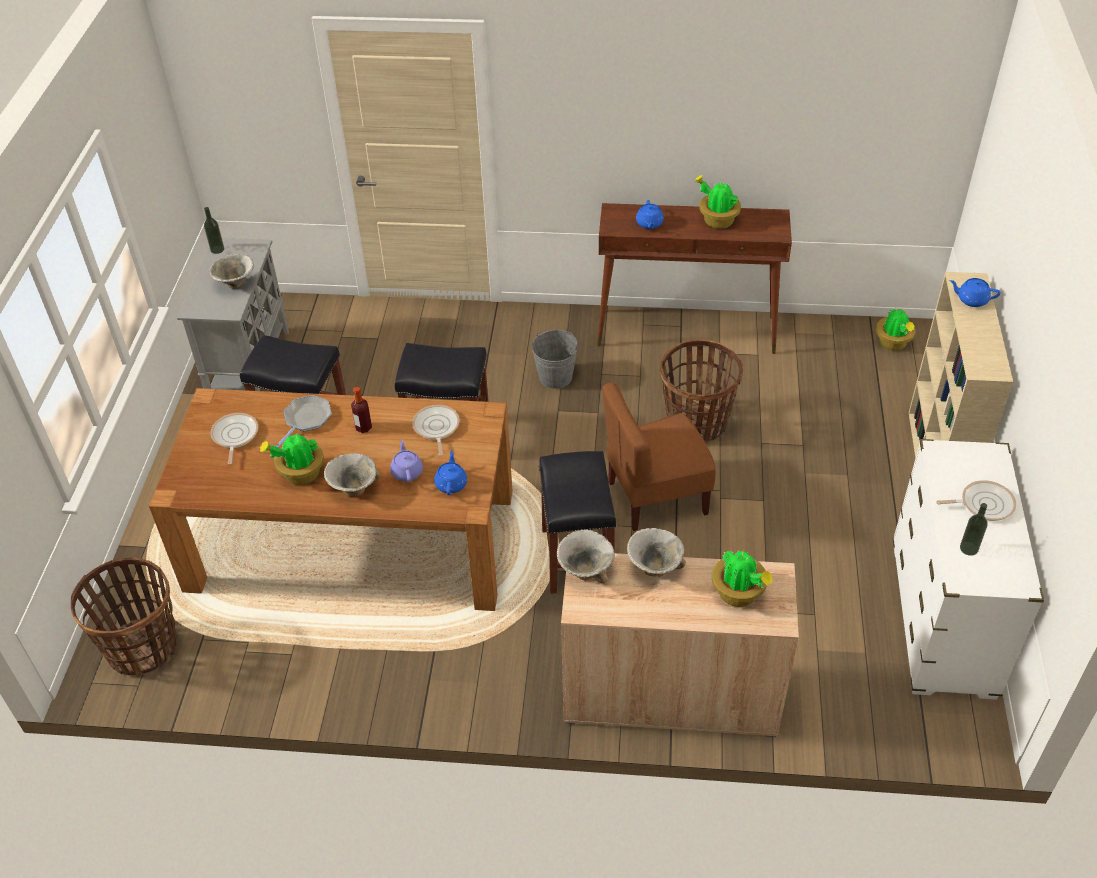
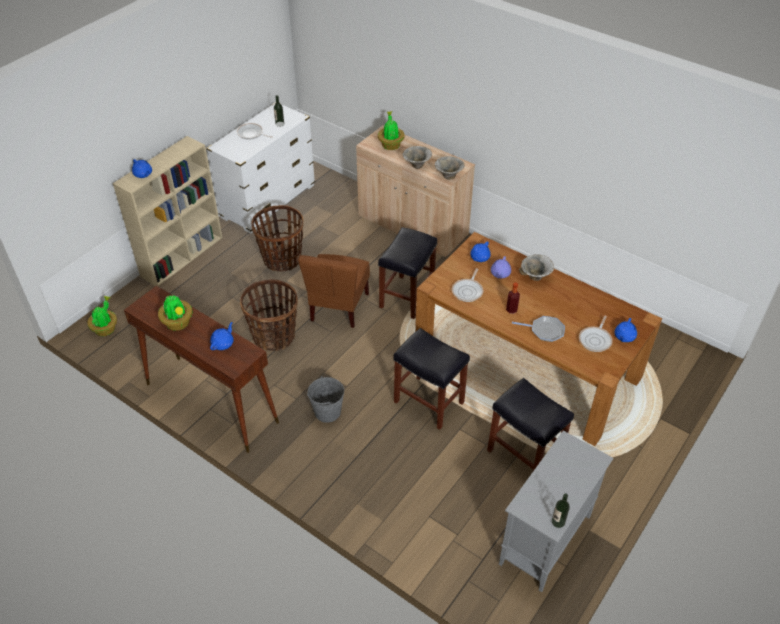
camera: 150 degrees left, 0 degrees up
basket [70,557,177,675] -> basket moved to [251,205,303,272]
bowl [209,254,254,289] -> none
potted plant [260,434,324,485] -> none
frying pan [276,395,331,447] -> frying pan turned 135 degrees counterclockwise [512,316,565,342]
brown chair [602,383,716,531] -> brown chair turned 90 degrees clockwise [298,254,370,328]
none -> blue teapot [615,318,637,342]

